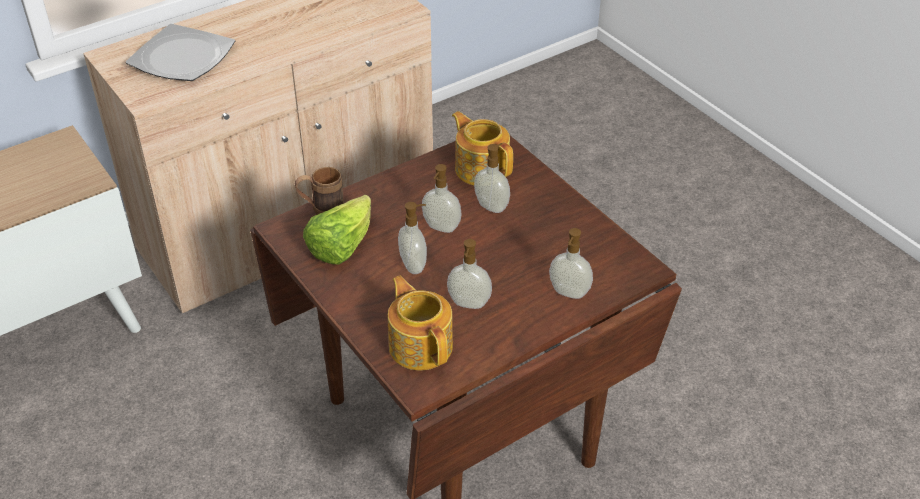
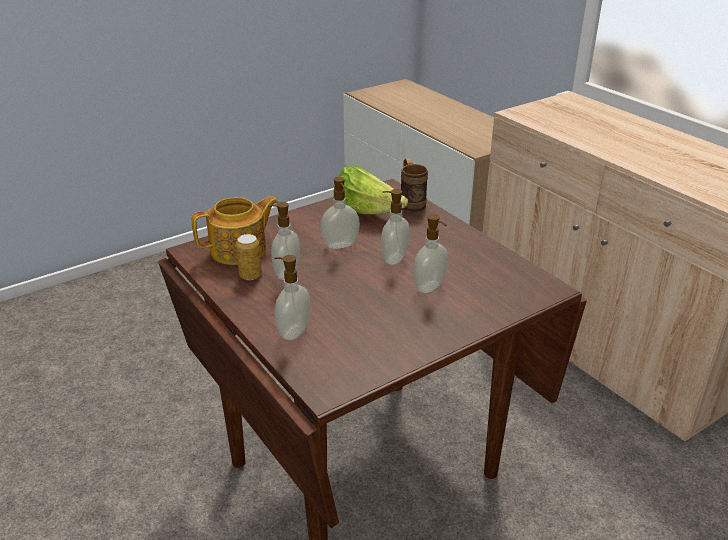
camera: 90 degrees right, 10 degrees down
plate [126,24,235,81] -> none
teapot [452,111,513,185] -> none
none -> can [236,234,262,280]

